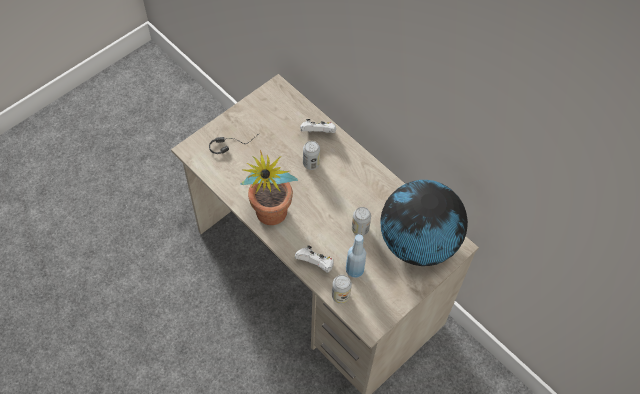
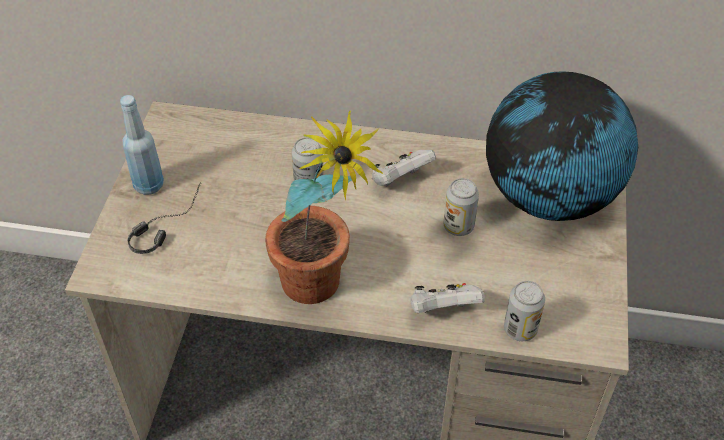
camera: 35 degrees left, 10 degrees down
white game controller [300,119,336,133] -> white game controller moved to [372,150,436,187]
blue bottle [346,234,366,278] -> blue bottle moved to [120,95,164,195]

